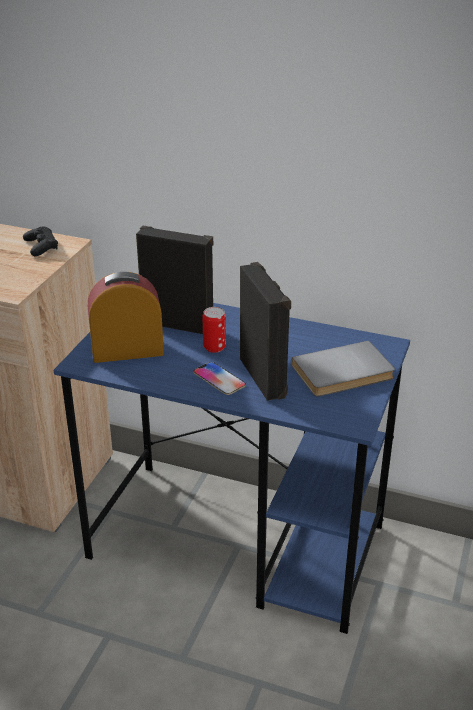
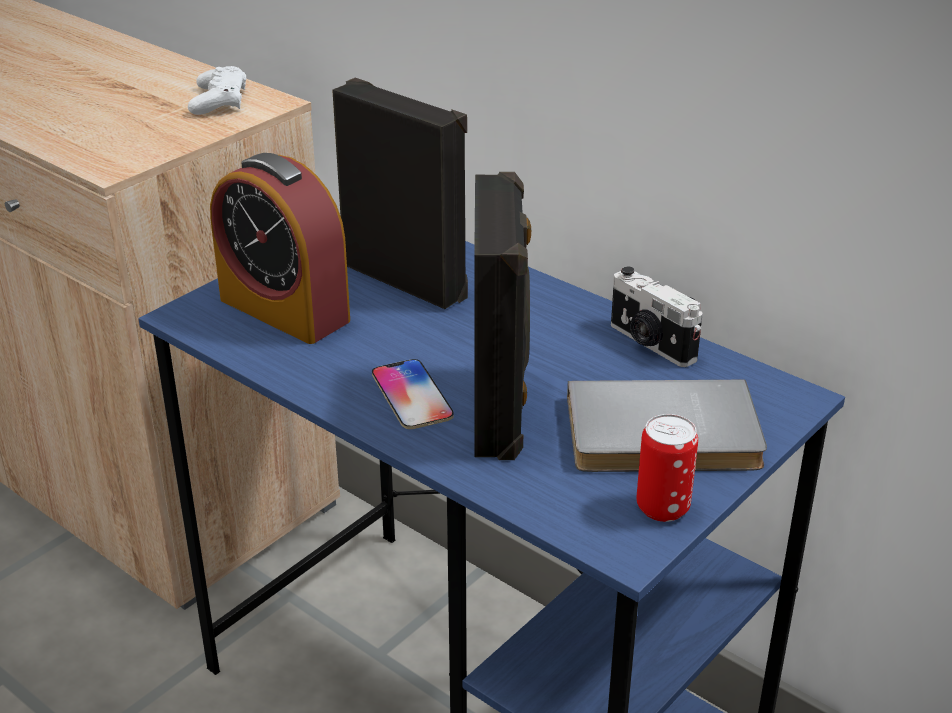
camera: 20 degrees right, 0 degrees up
black game controller [23,226,58,256] -> white game controller [188,66,246,115]
alarm clock [88,272,164,363] -> alarm clock turned 150 degrees counterclockwise [210,153,350,344]
can [203,307,226,353] -> can moved to [637,414,698,522]
none -> camera [611,266,703,367]

